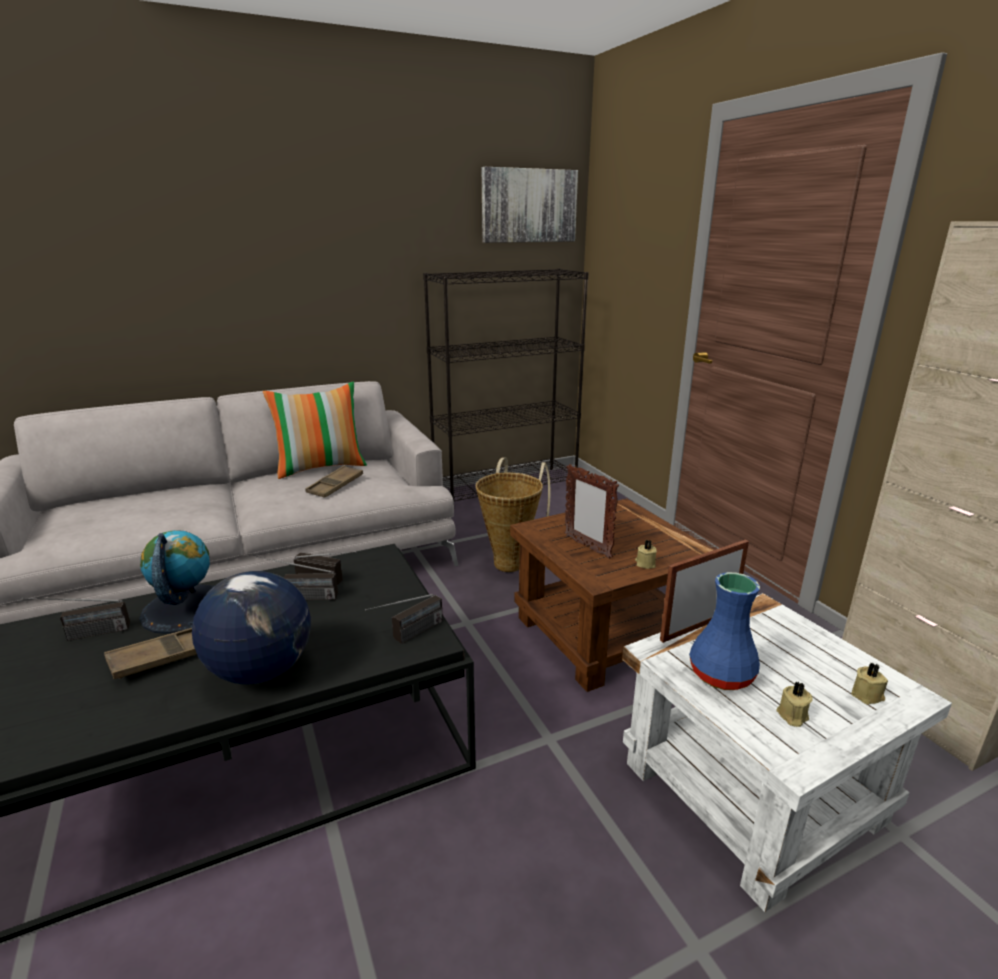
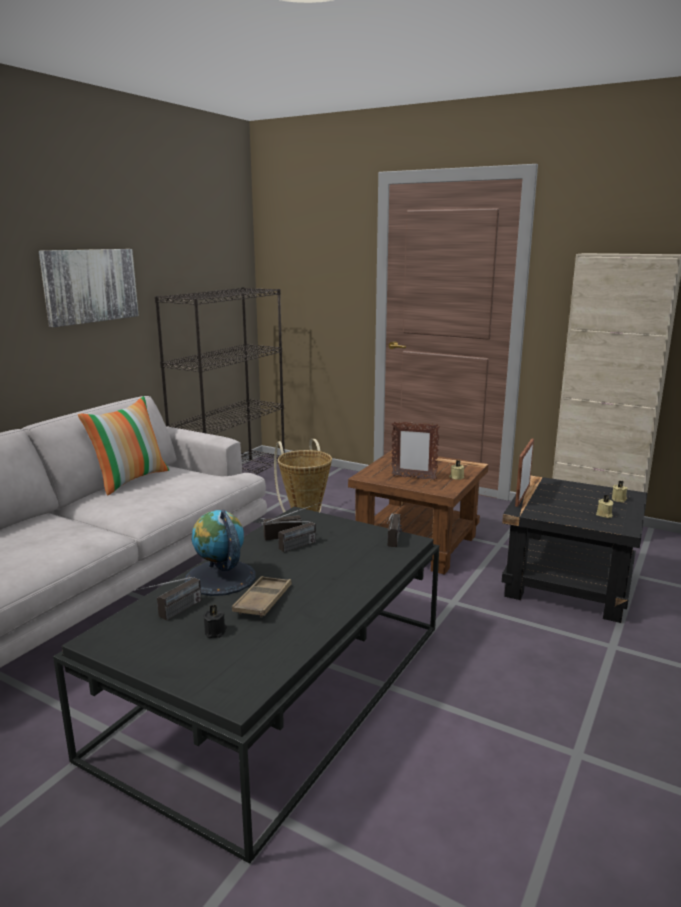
camera: 35 degrees left, 5 degrees down
globe [192,571,311,684] -> none
brown tray [305,465,363,498] -> none
picture [482,167,578,243] -> picture moved to [39,249,139,327]
white side table [622,593,952,912] -> black side table [502,476,647,623]
blue vase [689,572,760,690] -> none
none -> black candle [203,605,227,638]

